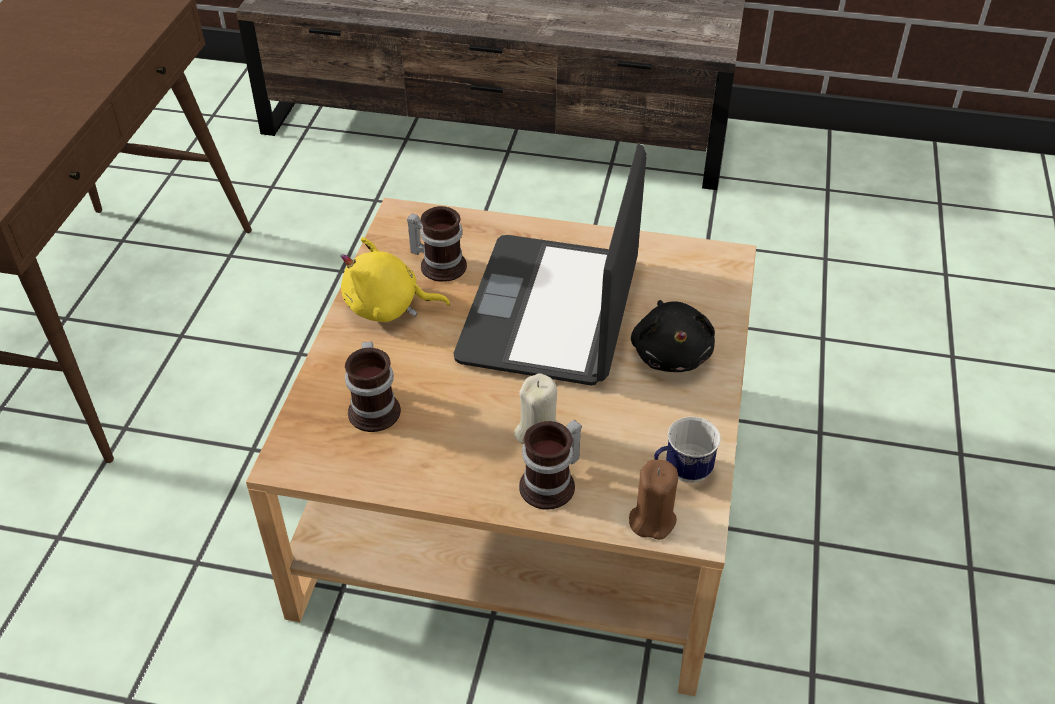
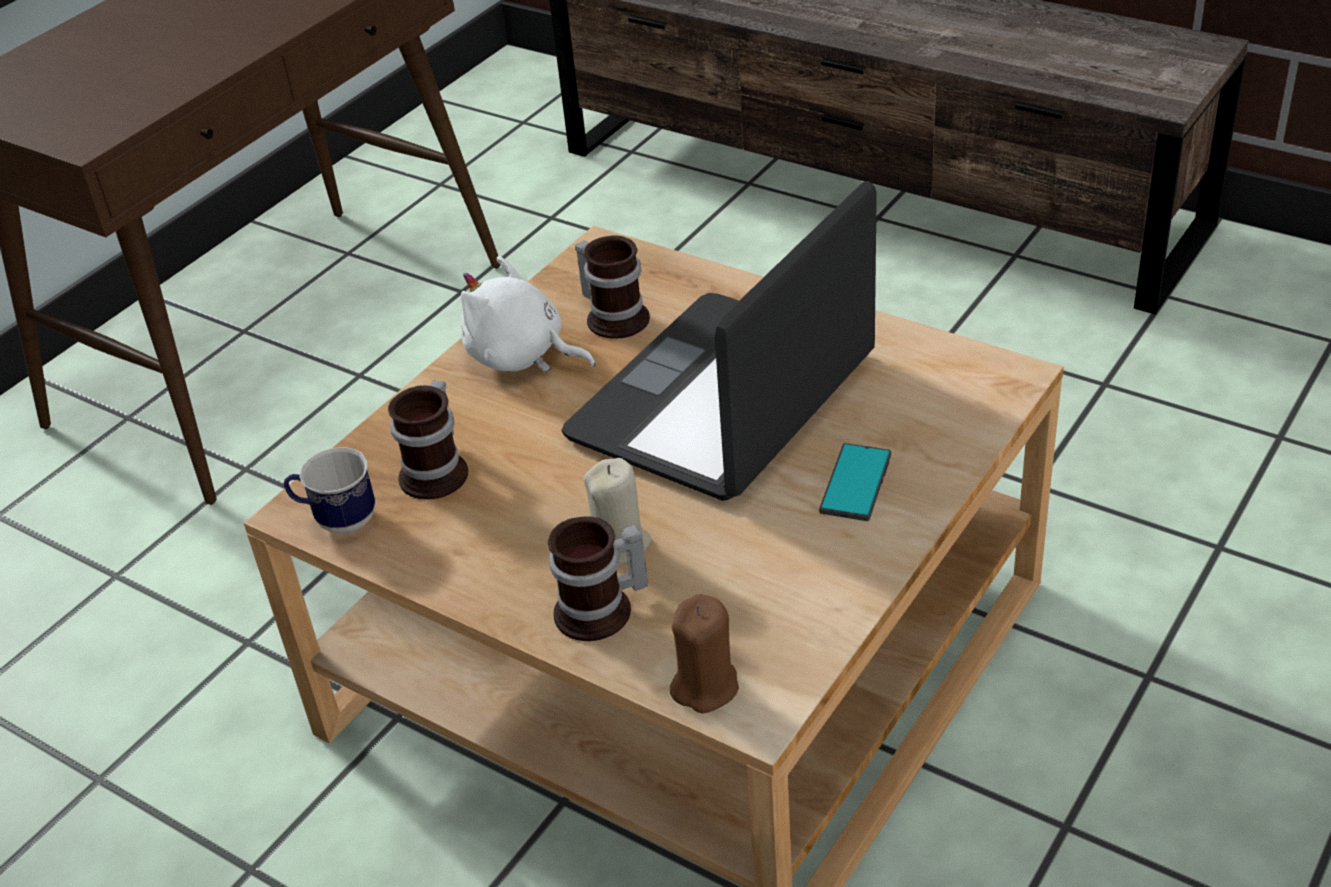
camera: 25 degrees right, 5 degrees down
yellow plush toy [341,237,450,322] -> white plush toy [460,256,595,373]
black plush toy [631,300,715,372] -> phone [819,443,891,521]
mug [654,417,721,483] -> mug moved to [284,447,375,534]

